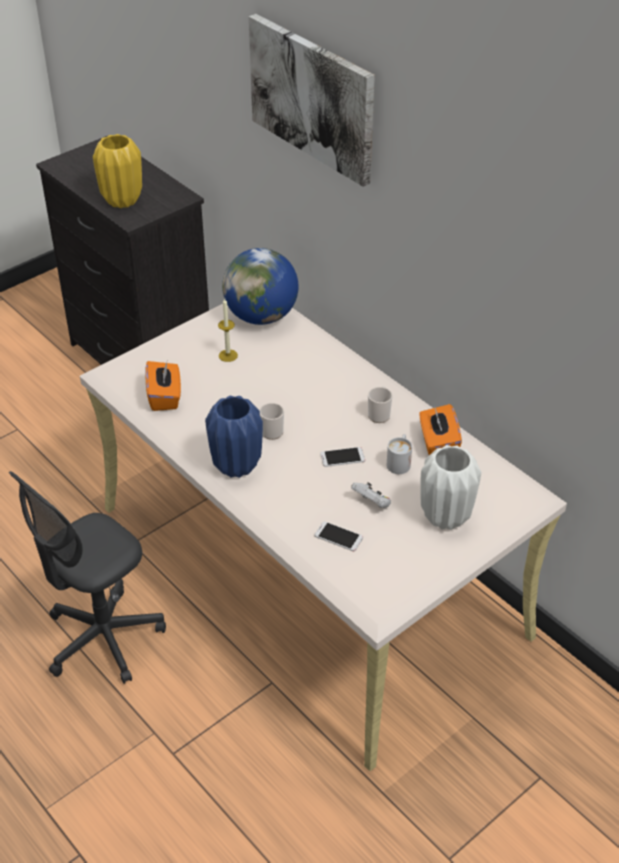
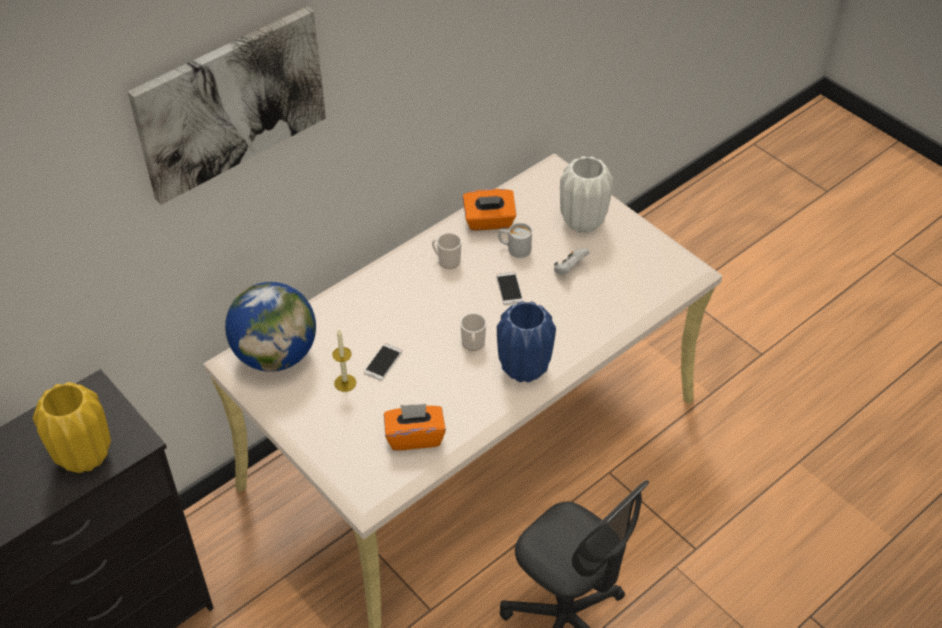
camera: 90 degrees left, 5 degrees up
phone [315,521,363,551] -> phone moved to [364,343,402,381]

